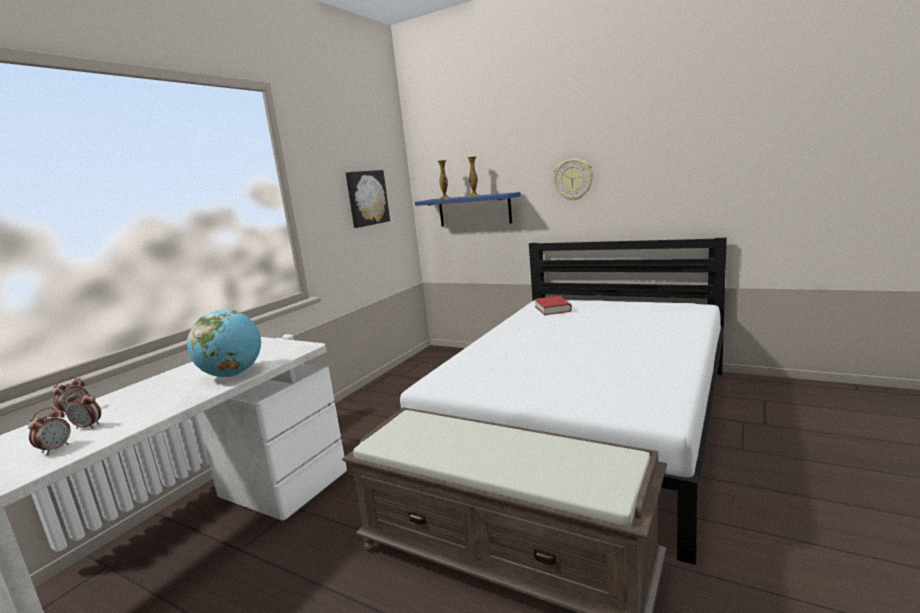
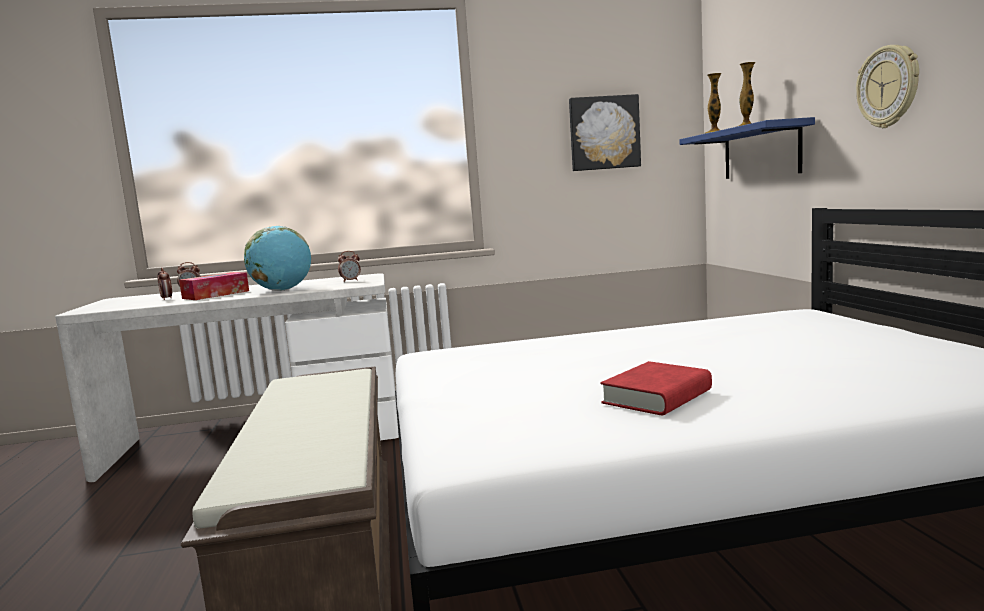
camera: 50 degrees right, 5 degrees down
alarm clock [28,407,71,455] -> alarm clock moved to [338,251,361,282]
red book [534,296,572,315] -> red book moved to [600,361,712,415]
none -> tissue box [179,272,249,300]

